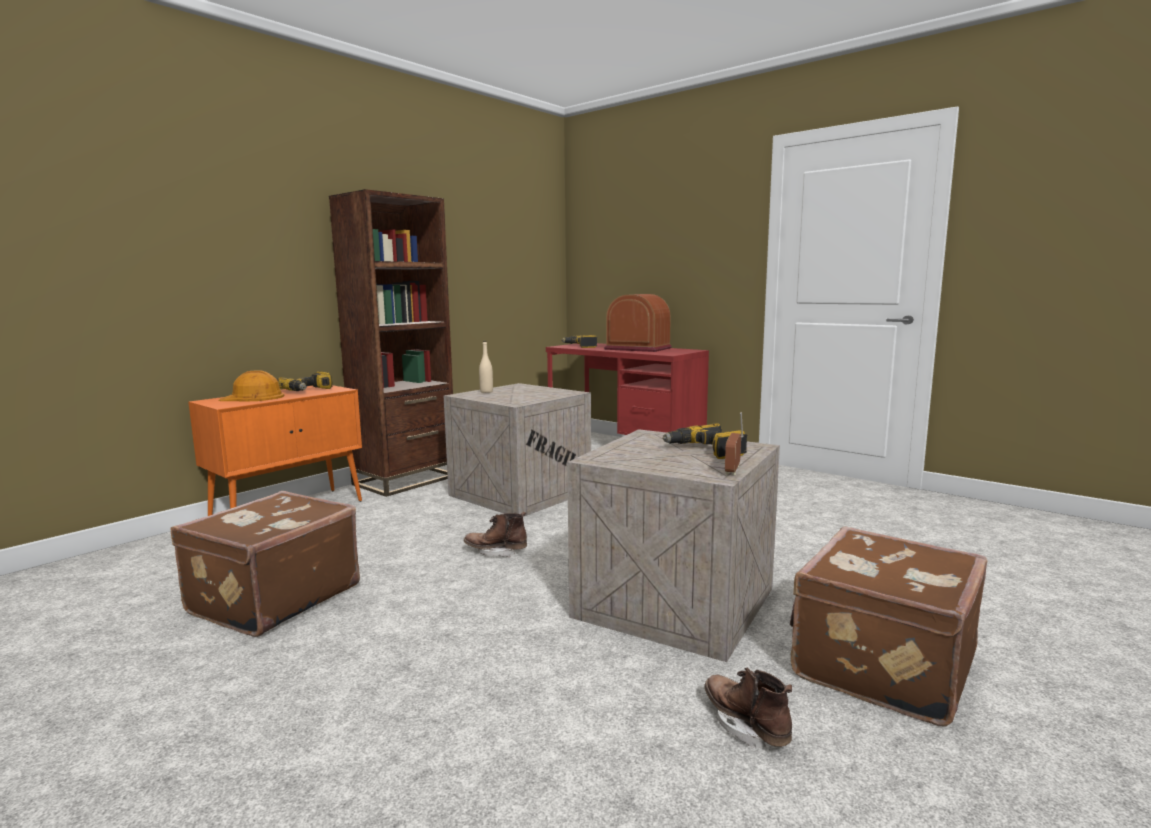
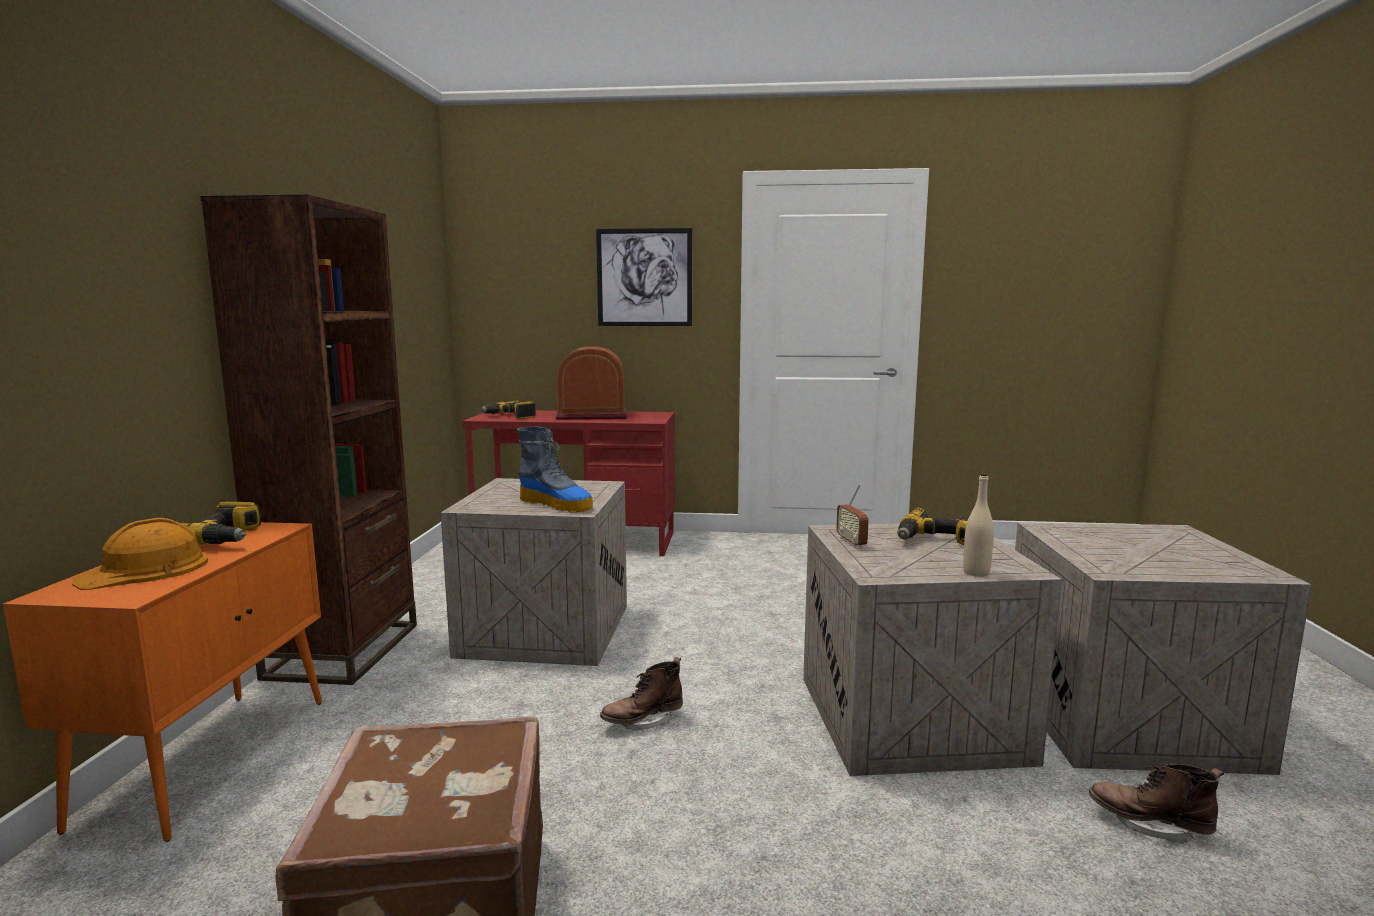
camera: 35 degrees left, 0 degrees up
beige bottle [479,341,493,393] -> beige bottle moved to [963,473,994,577]
radio [725,412,743,475] -> radio moved to [836,484,869,548]
brown suitcase [790,527,987,727] -> crate [1015,522,1312,775]
none -> boot [517,427,593,512]
none -> picture [596,228,692,326]

